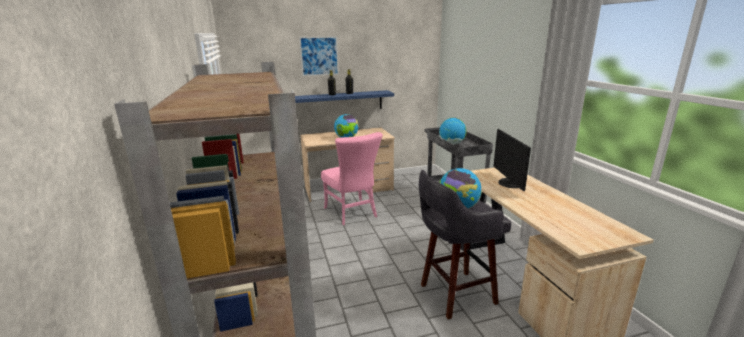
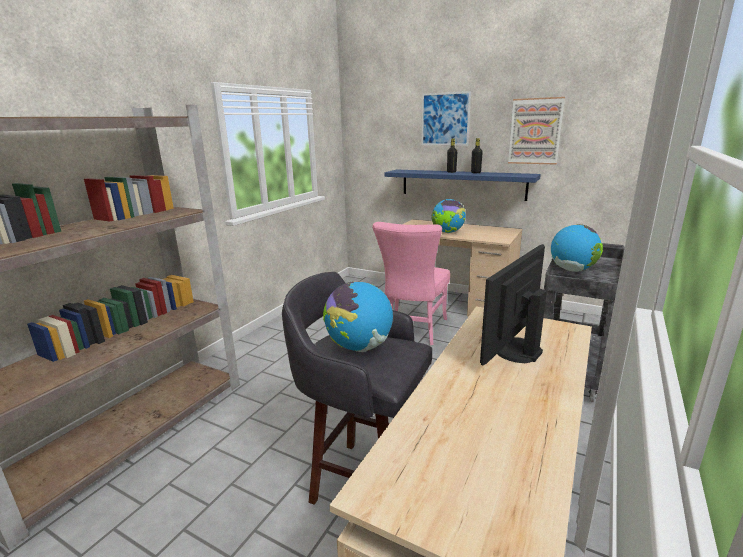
camera: 45 degrees right, 0 degrees up
none -> picture [508,97,565,164]

